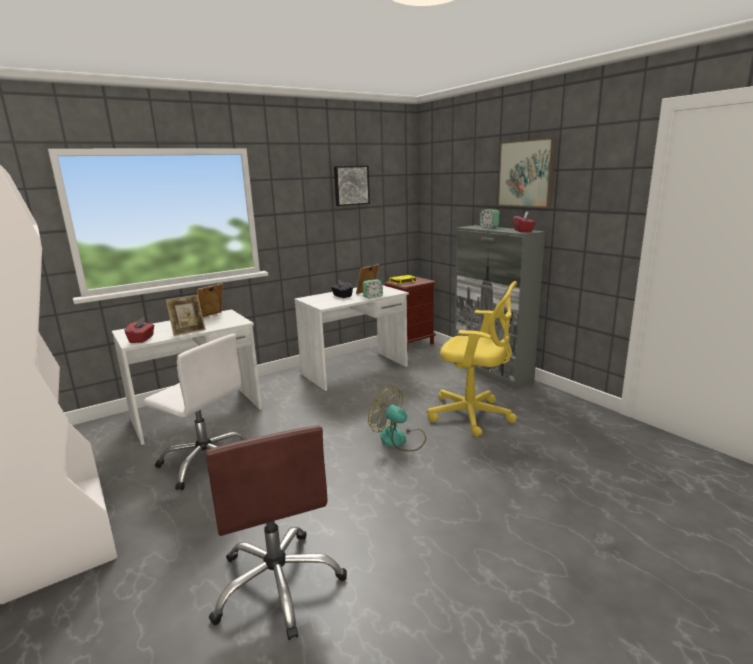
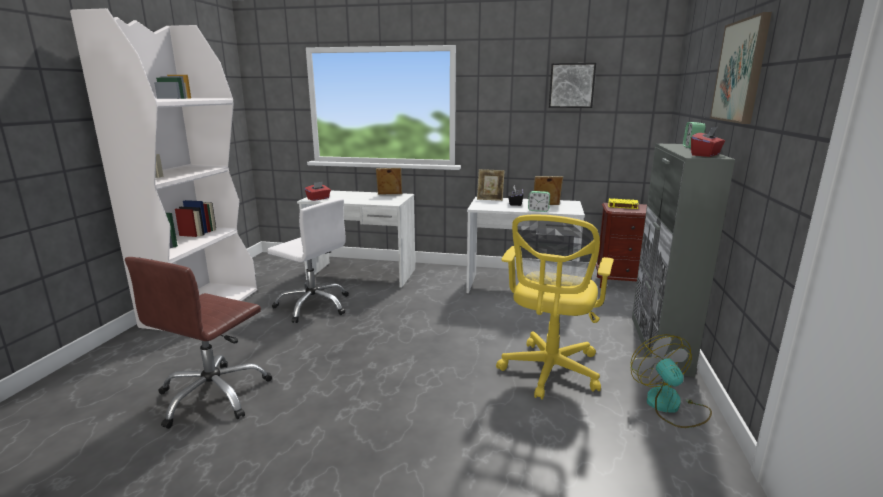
camera: 45 degrees right, 0 degrees up
white office chair [144,334,247,490] -> white office chair turned 45 degrees counterclockwise [267,198,349,323]
picture frame [166,295,206,336] -> picture frame moved to [477,169,505,201]
fan [368,386,426,451] -> fan moved to [630,334,712,428]
yellow office chair [427,281,517,437] -> yellow office chair turned 45 degrees clockwise [496,215,614,400]

